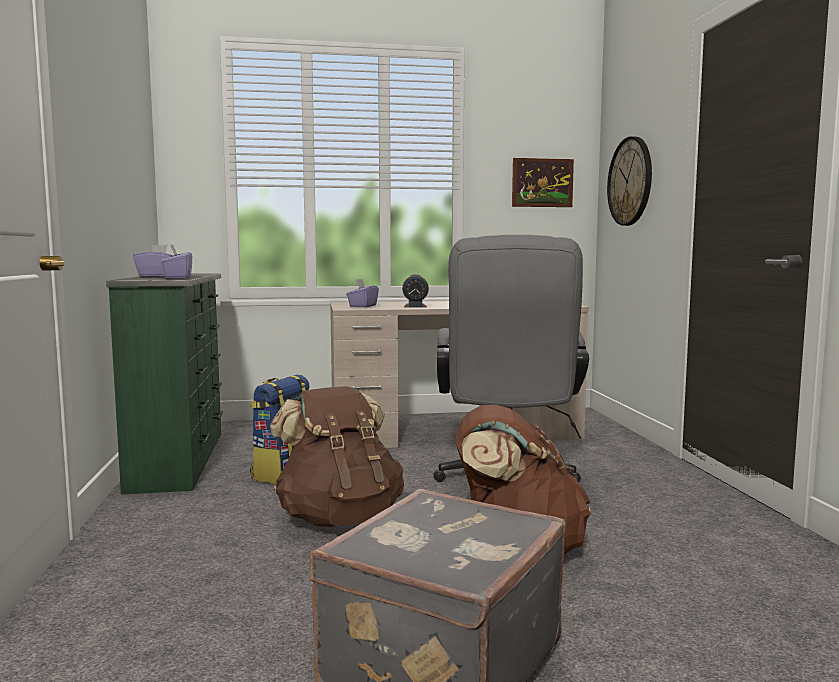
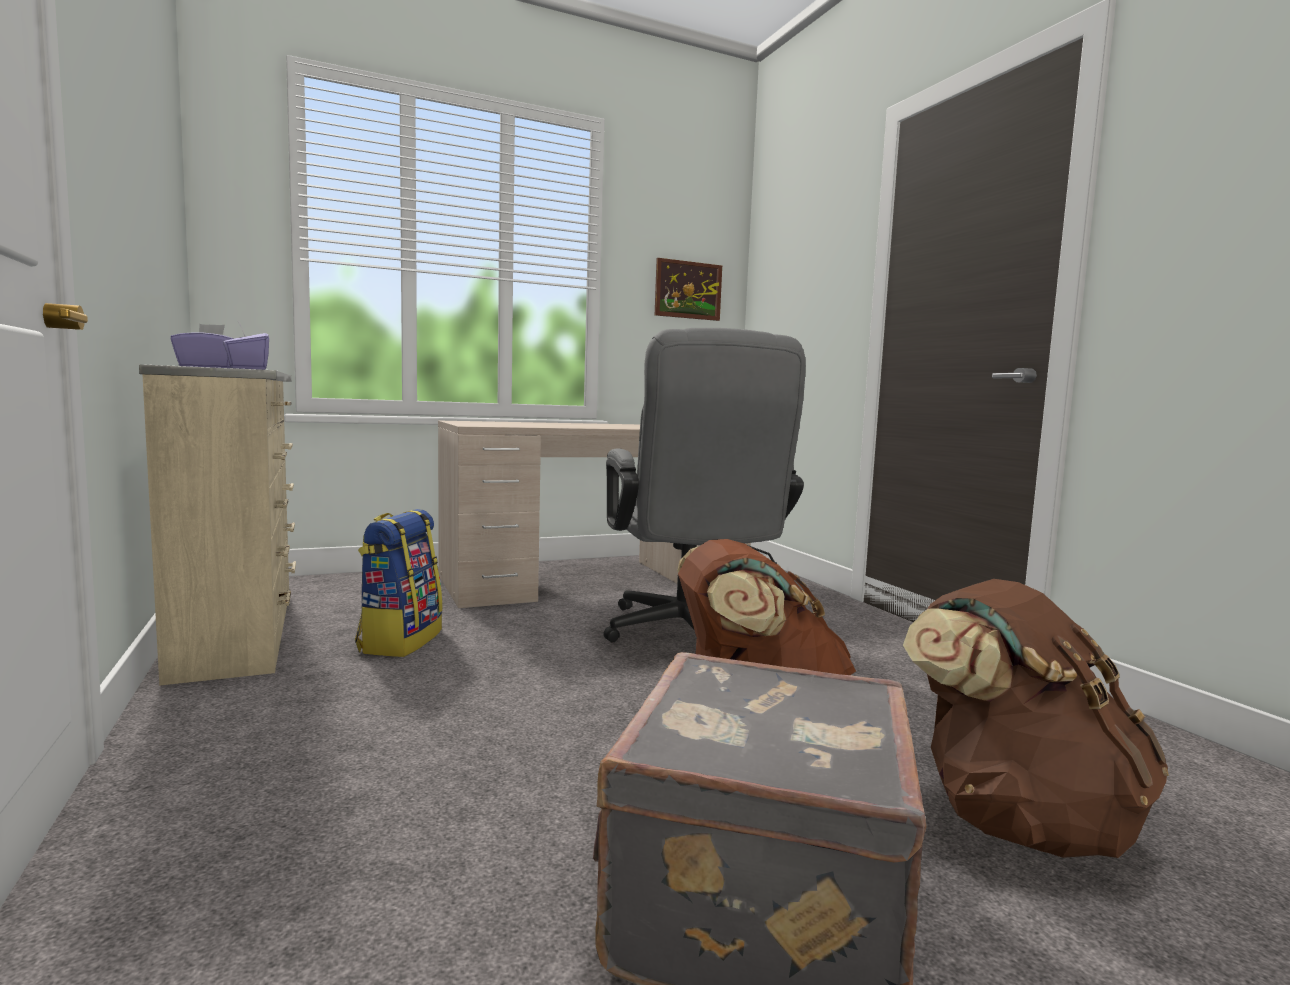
camera: 15 degrees left, 0 degrees up
green dresser [106,273,223,495] -> beige dresser [139,364,296,686]
brown backpack [270,386,404,527] -> brown backpack moved to [903,579,1169,858]
purple tissue box [346,279,379,307] -> none
alarm clock [402,274,429,308] -> none
wall clock [607,136,652,226] -> none

